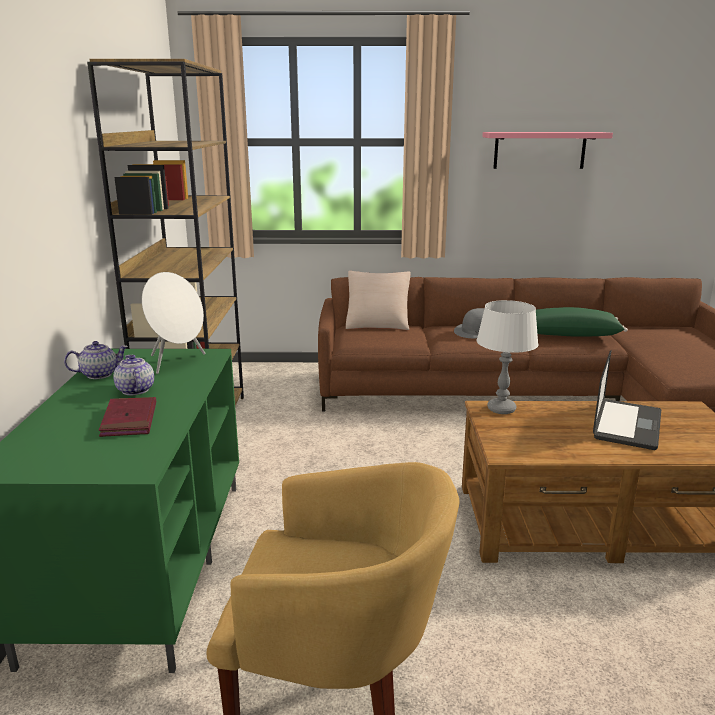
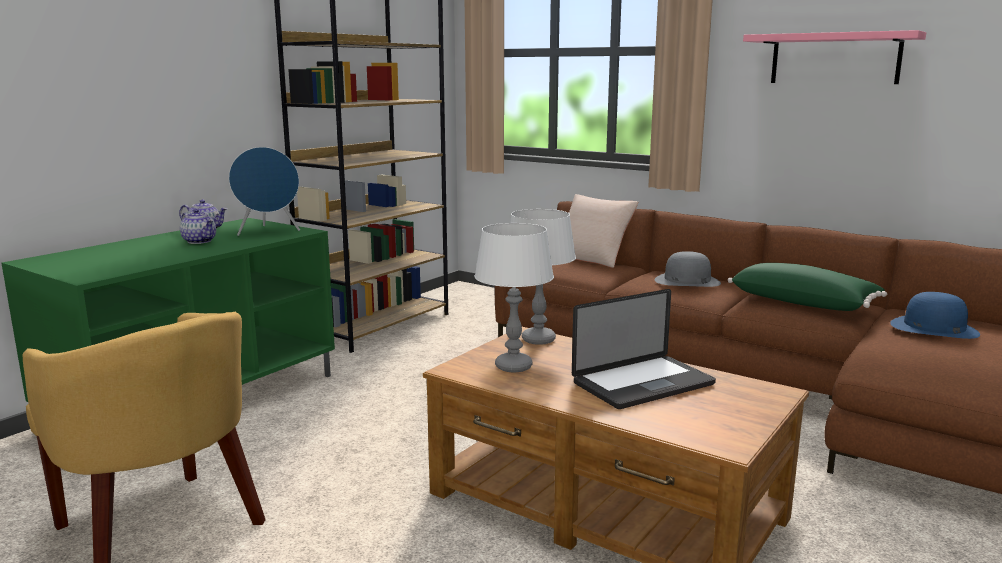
camera: 35 degrees right, 5 degrees down
red book [98,397,156,437] -> none
teapot [113,355,154,395] -> teapot turned 120 degrees clockwise [180,209,216,244]
white speaker [142,272,205,374] -> blue speaker [229,147,300,236]
none -> white table lamp [474,223,554,372]
none -> blue hat [890,292,980,339]

